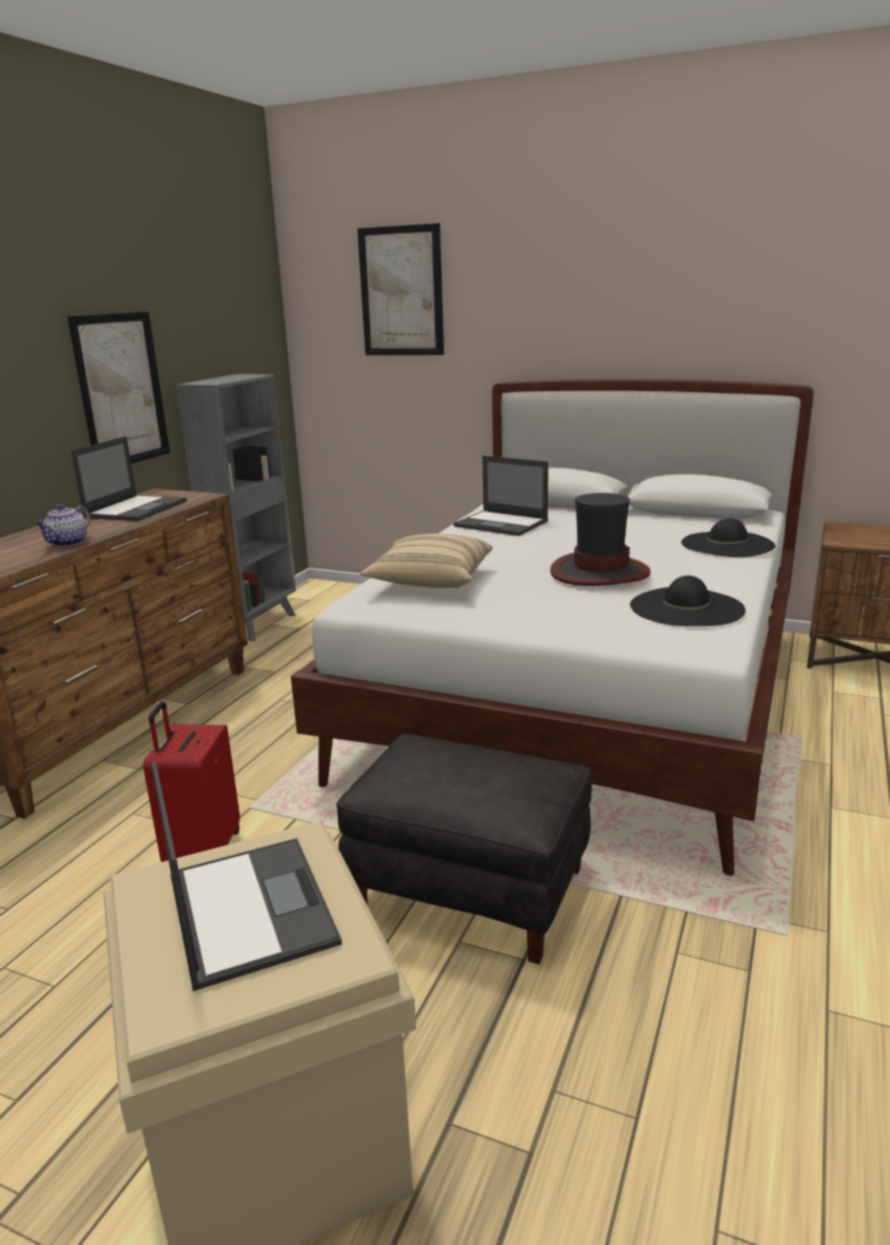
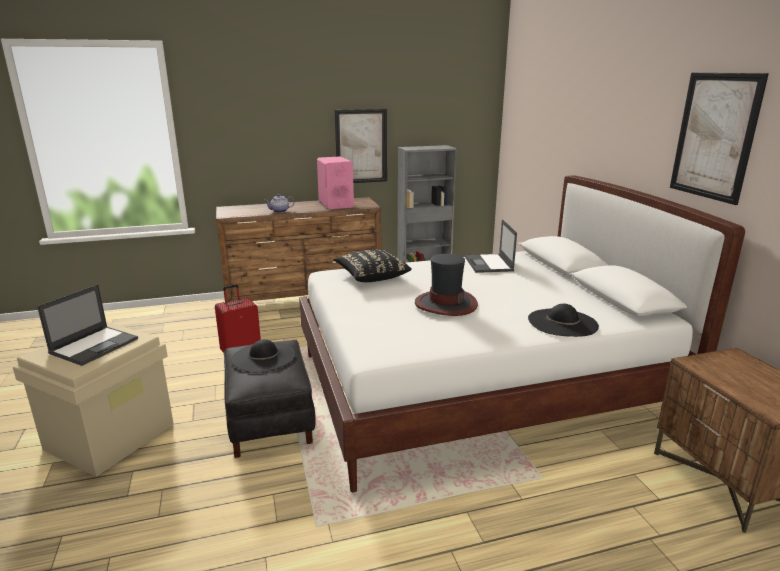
camera: 50 degrees right, 0 degrees up
laptop [71,436,187,521] -> pink speaker [317,156,354,209]
picture [357,223,444,355] -> picture moved to [670,73,769,205]
beige pillow [360,534,493,588] -> black pillow [333,249,412,282]
black hat [630,576,745,626] -> black hat moved to [231,339,296,373]

